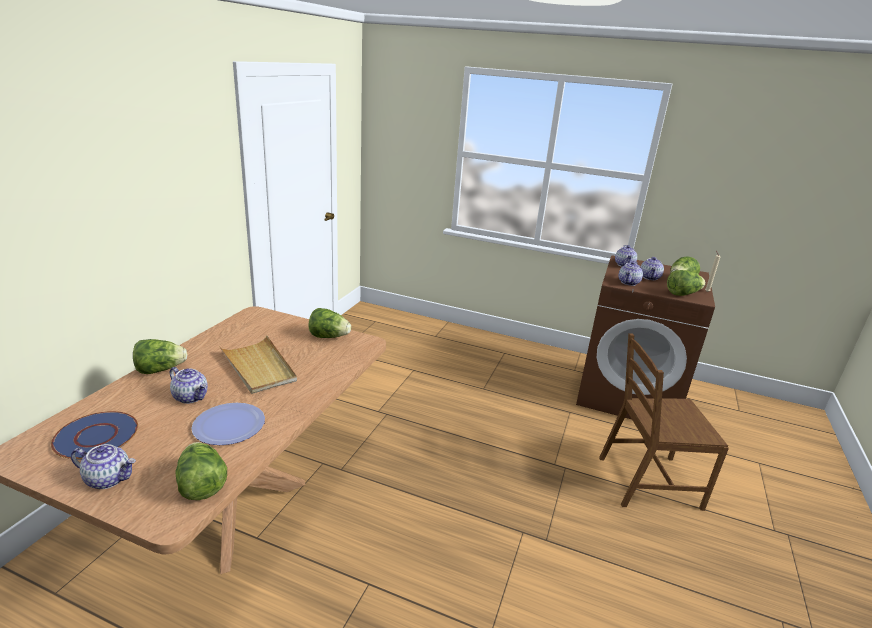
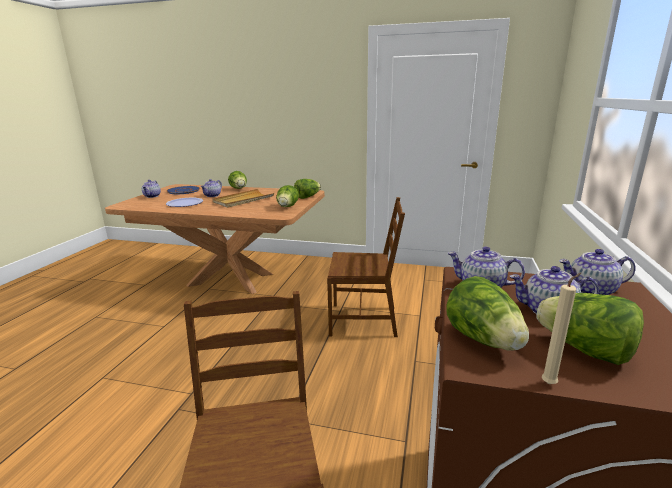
camera: 85 degrees right, 5 degrees down
lettuce [175,442,227,500] -> lettuce moved to [294,179,321,199]
none -> brown chair [327,197,405,337]

